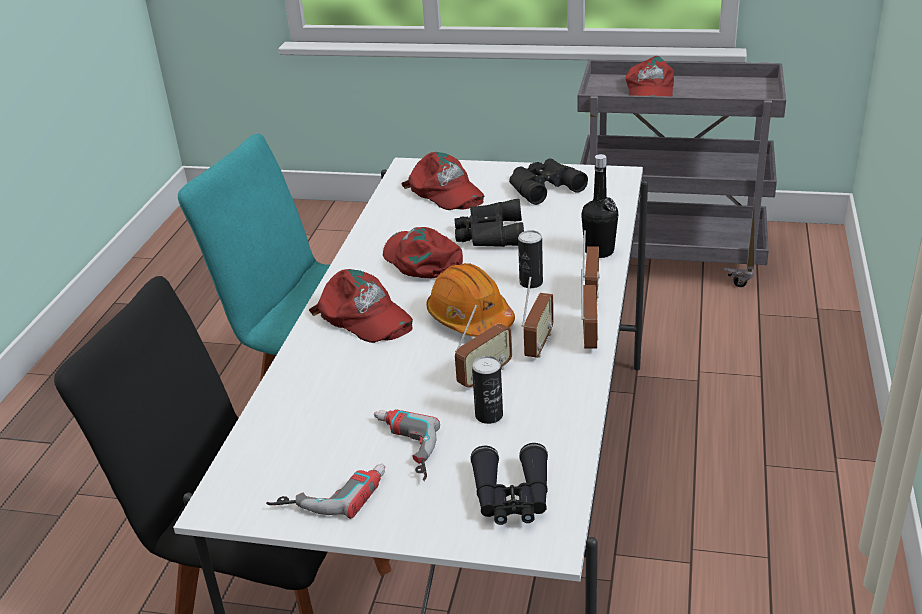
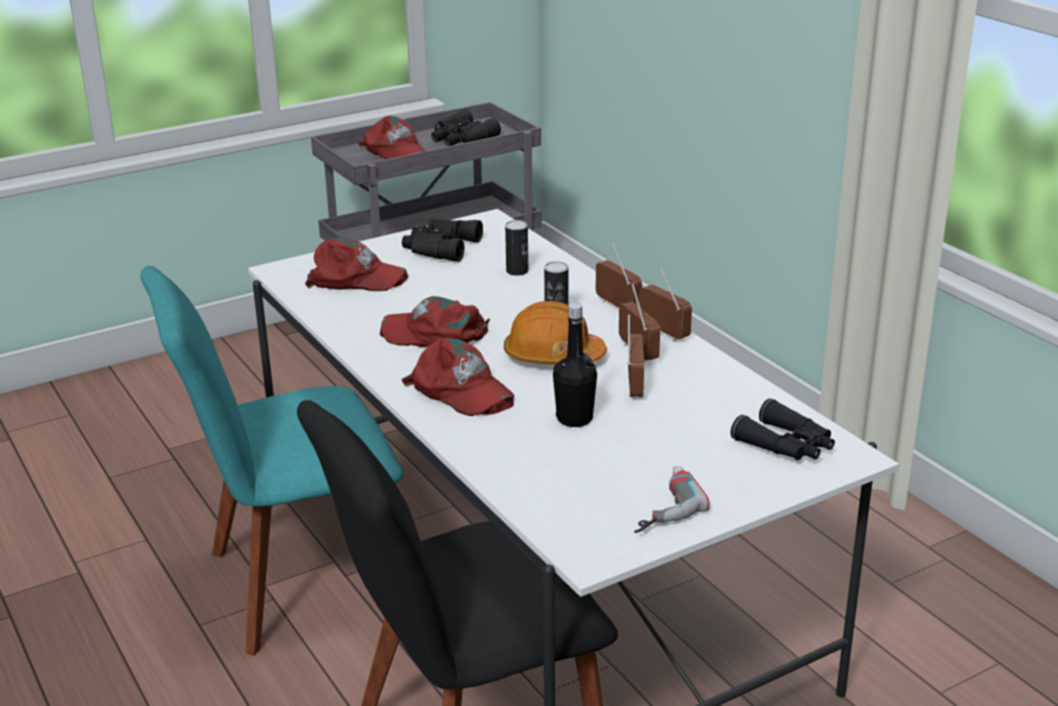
camera: 45 degrees left, 5 degrees down
red cap [309,269,413,343] -> red cap turned 45 degrees clockwise [402,338,514,416]
power drill [374,409,440,481] -> none
black binoculars [455,199,524,247] -> black binoculars moved to [431,109,501,146]
can [472,356,503,424] -> can moved to [505,220,528,276]
black bottle [581,154,618,258] -> black bottle moved to [553,303,597,427]

